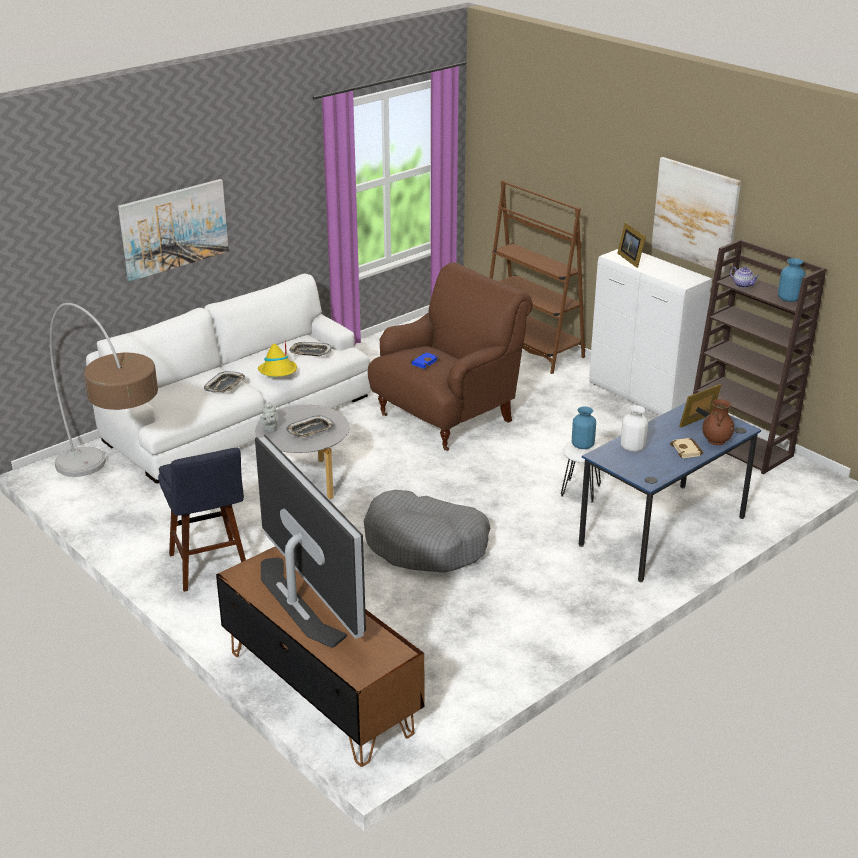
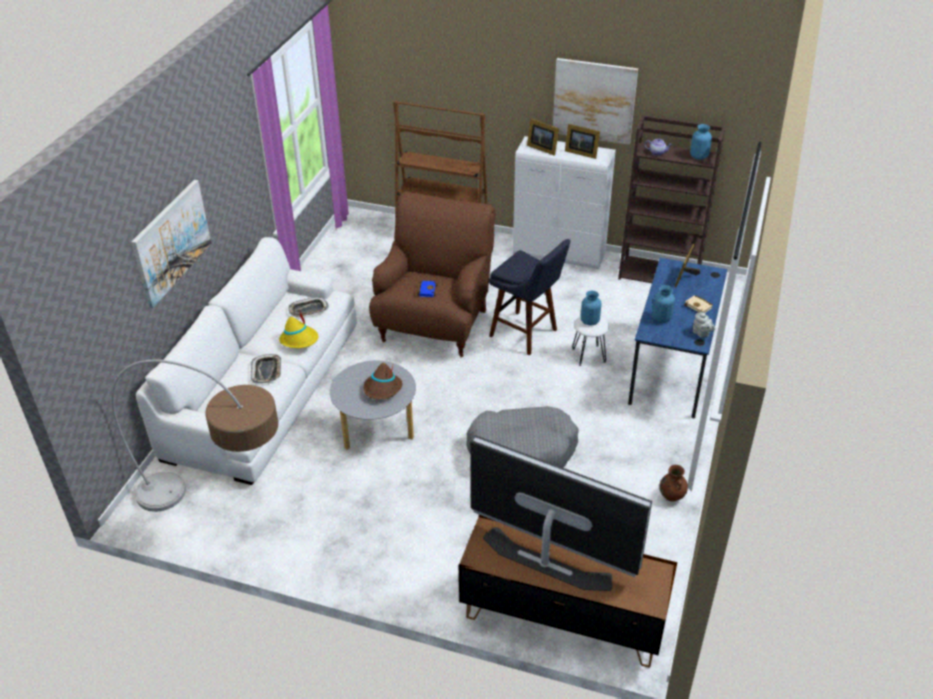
camera: 30 degrees left, 10 degrees up
blue stool [158,448,246,592] -> blue stool moved to [489,239,570,355]
grey teapot [260,402,279,432] -> grey teapot moved to [693,311,715,338]
tray [286,416,335,437] -> brown hat [364,363,403,400]
white vase [621,405,648,452] -> blue vase [652,285,675,322]
brown vase [702,399,734,445] -> brown vase moved to [659,465,688,502]
none -> picture frame [565,124,600,159]

